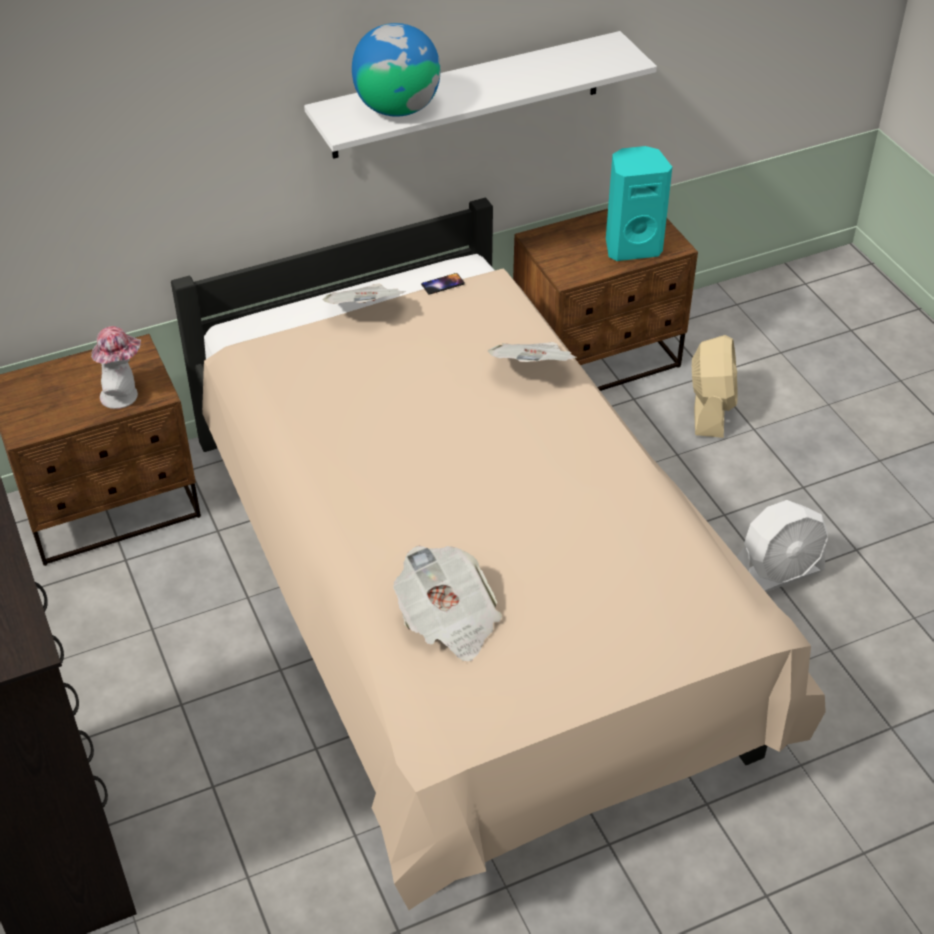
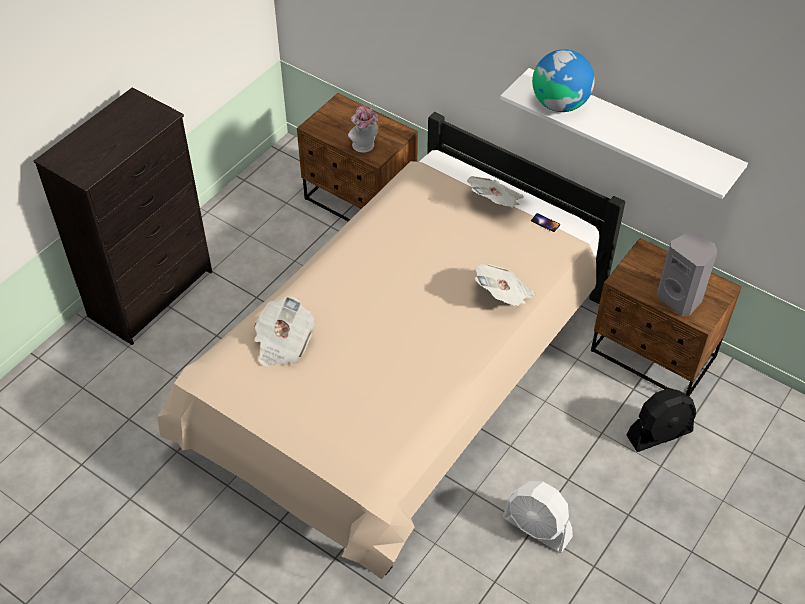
camera: 60 degrees right, 5 degrees up
turquoise speaker [606,146,672,261] -> grey speaker [657,232,718,316]
beige fan [692,335,737,438] -> black fan [626,388,696,452]

